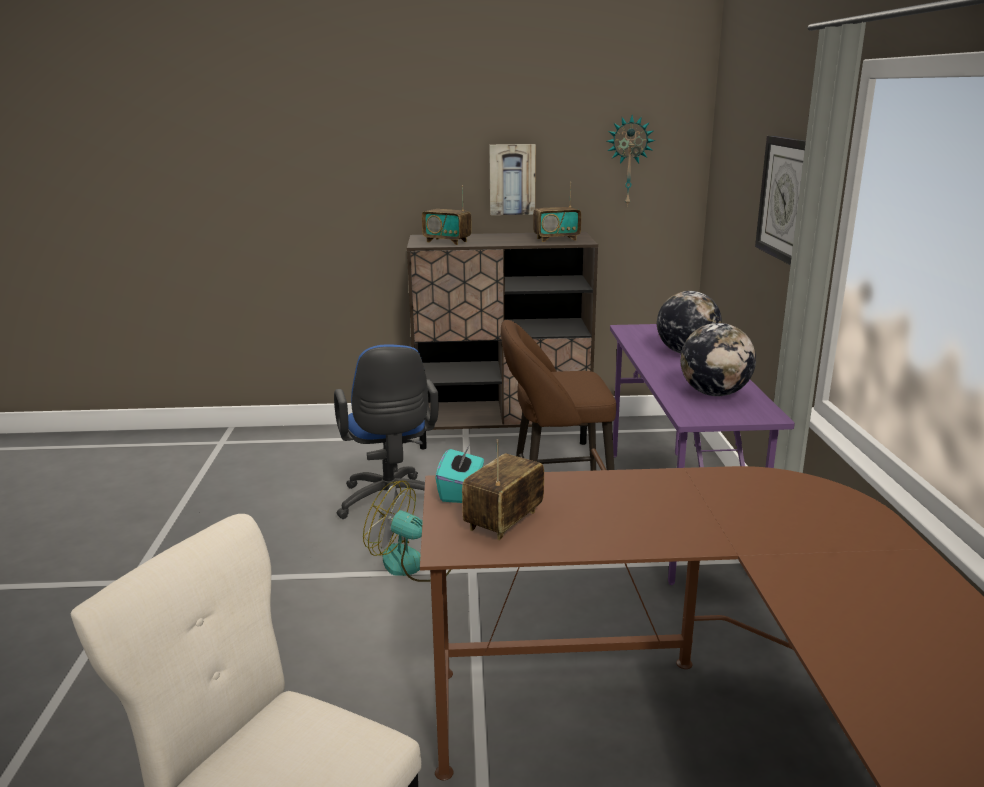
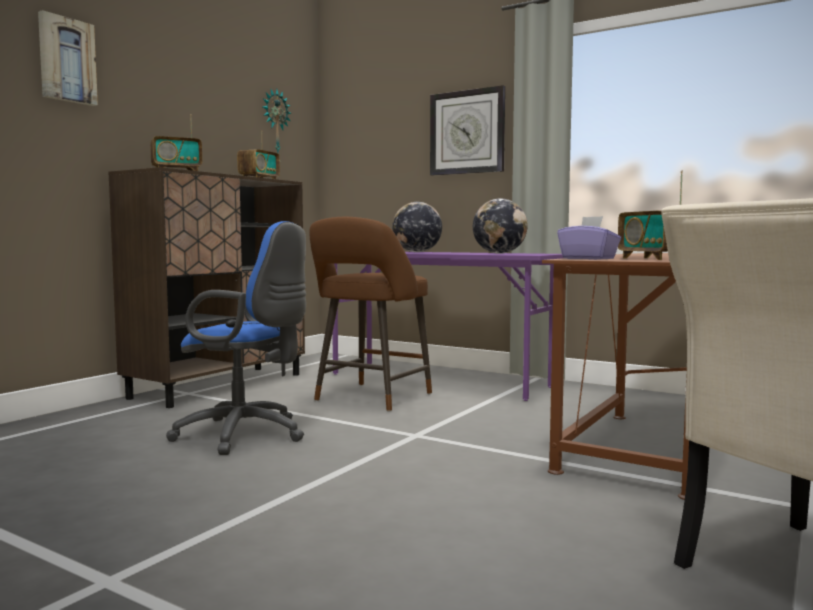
camera: 55 degrees left, 15 degrees down
fan [363,481,452,582] -> none
turquoise tissue box [435,445,484,503] -> purple tissue box [557,216,621,260]
picture [489,144,536,215] -> picture moved to [38,10,98,106]

